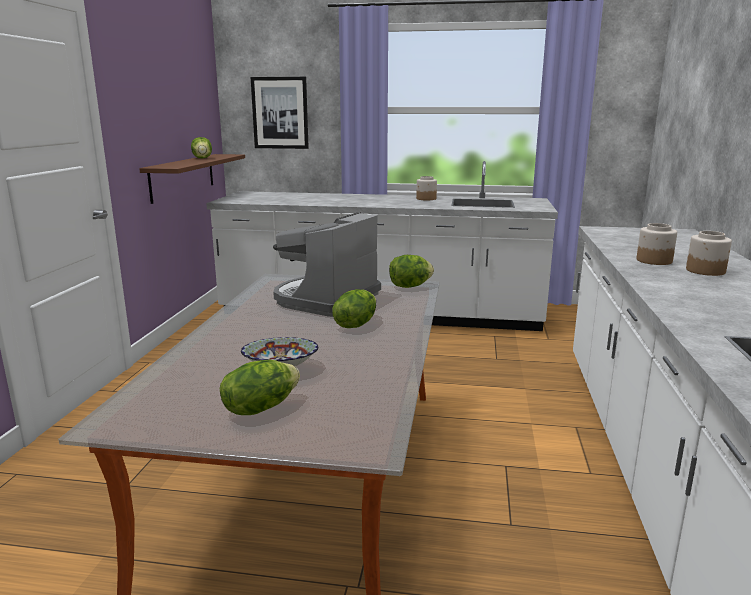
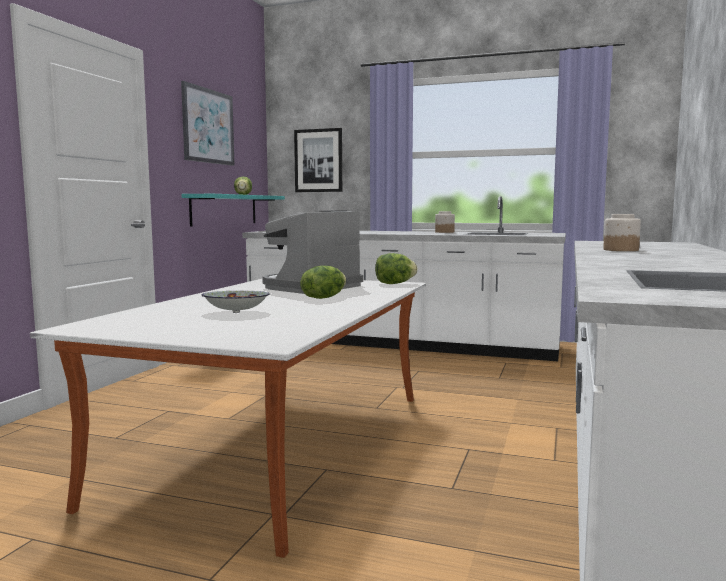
camera: 10 degrees right, 10 degrees down
brown shelf [139,154,245,204] -> turquoise shelf [182,194,285,226]
lettuce [220,360,300,415] -> none
jar [686,231,732,276] -> none
none -> picture [181,81,235,166]

